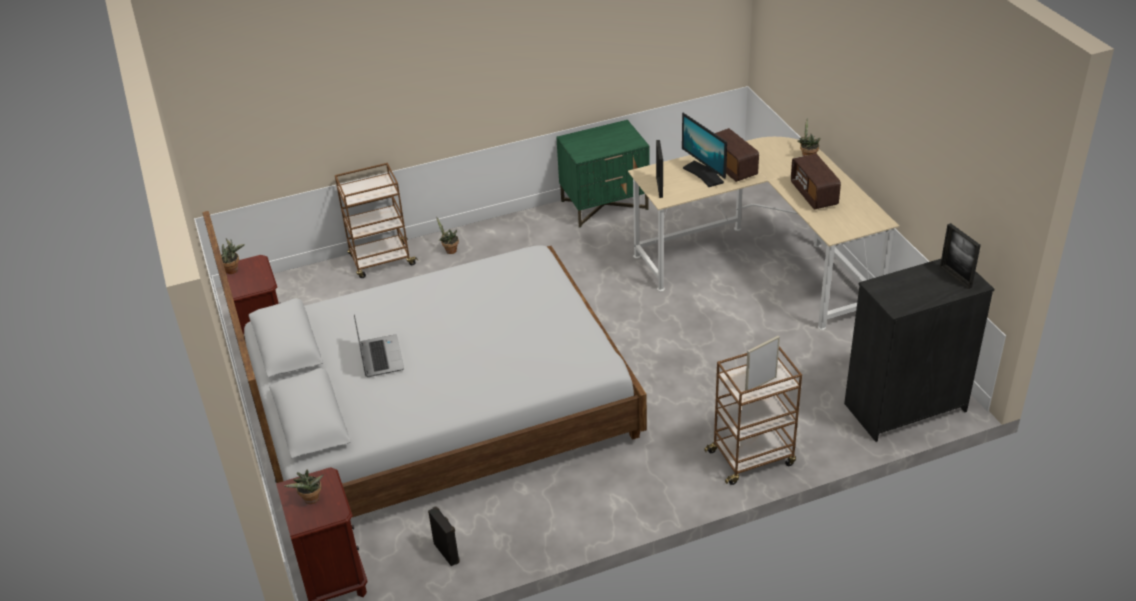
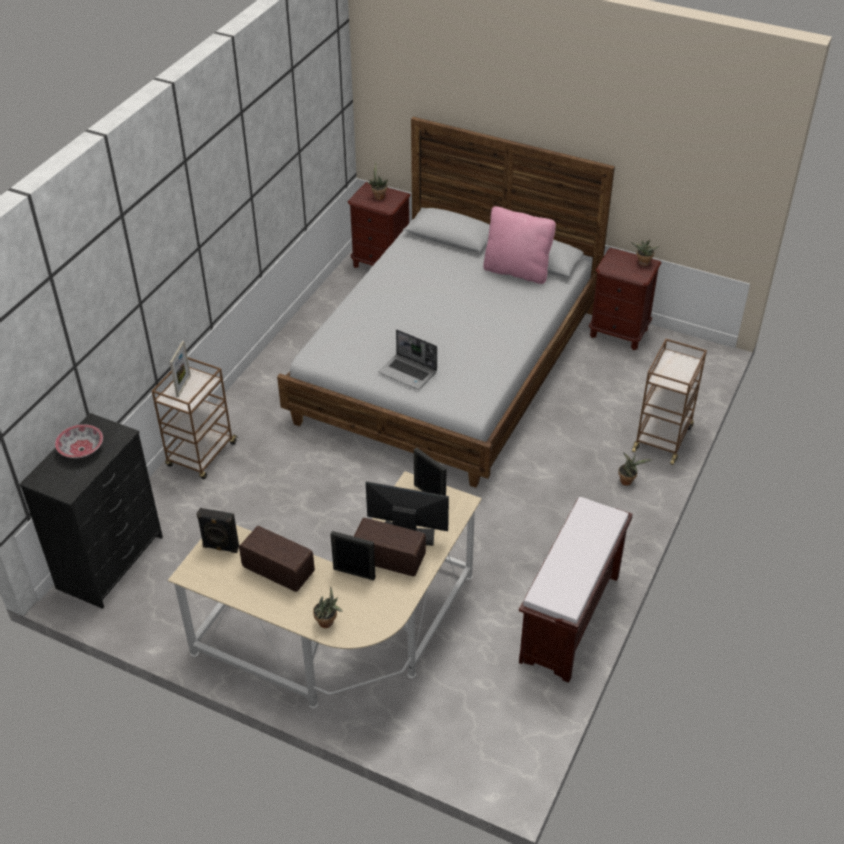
camera: 135 degrees right, 5 degrees up
laptop [354,314,404,377] -> laptop moved to [379,329,437,390]
black speaker [428,506,460,566] -> black speaker moved to [196,508,239,553]
green nightstand [556,120,650,228] -> brown bench [519,497,633,683]
picture frame [940,223,981,289] -> picture frame moved to [330,531,375,580]
none -> bowl [55,424,103,458]
none -> pink pillow [483,206,556,284]

